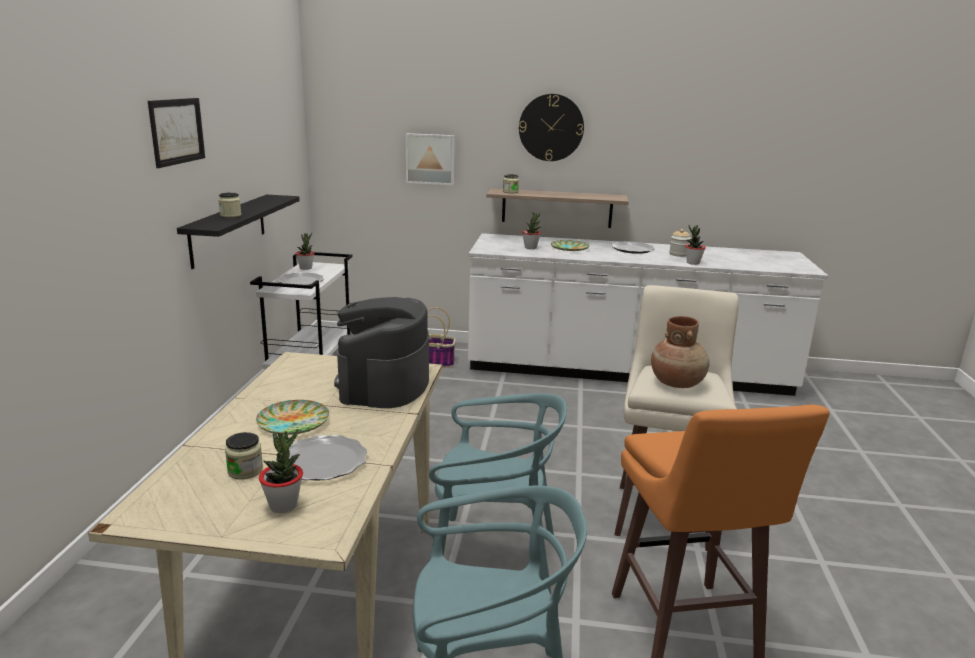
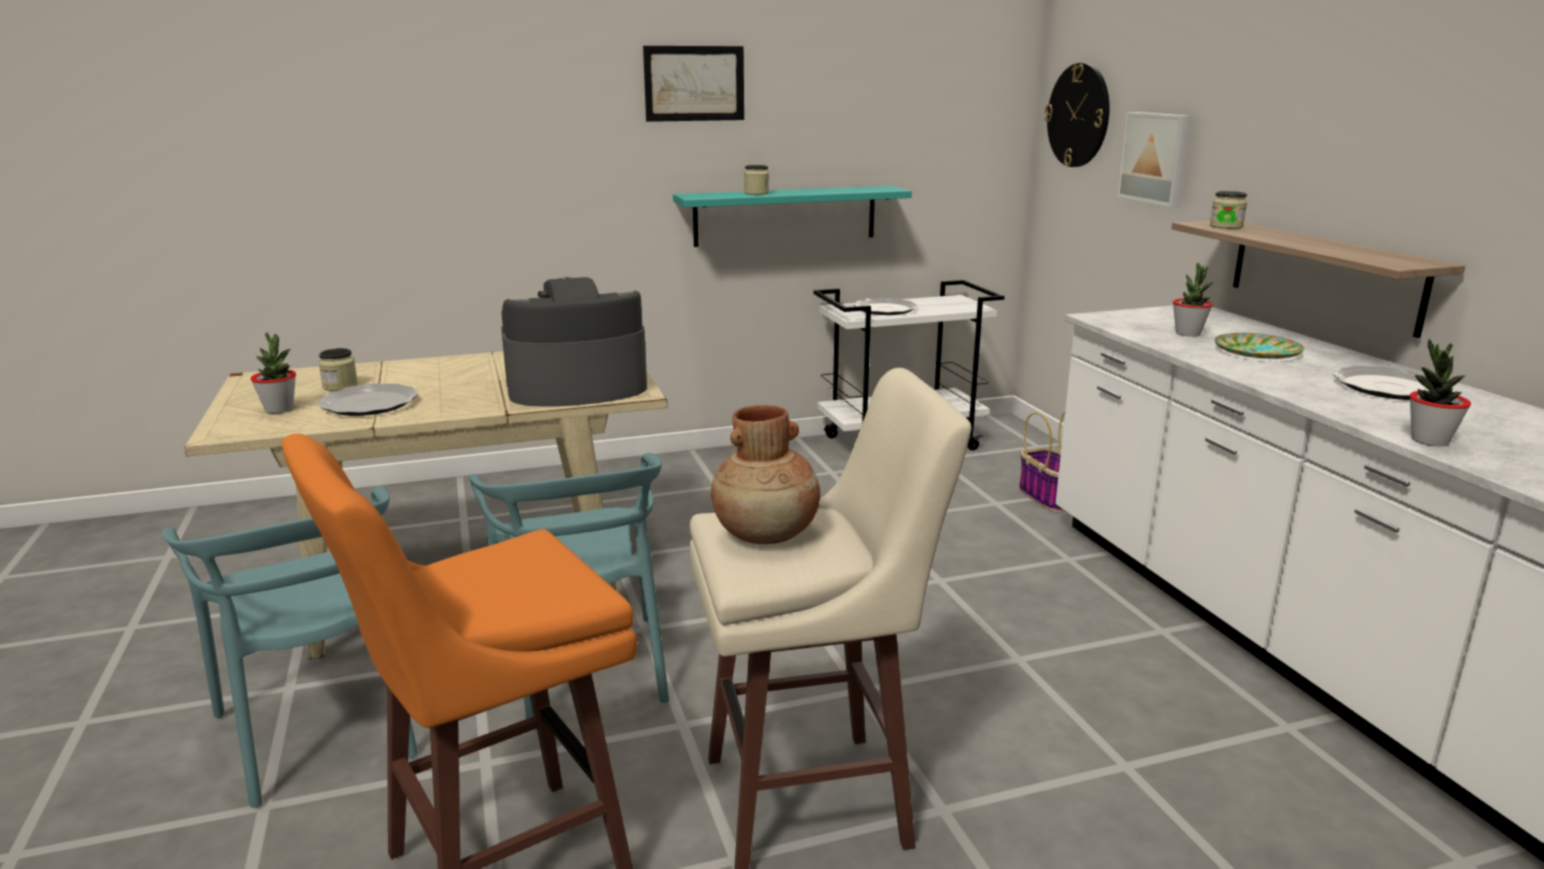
camera: 65 degrees right, 0 degrees up
black shelf [177,194,300,269] -> turquoise shelf [673,186,912,247]
plate [256,400,329,435] -> none
potted plant [296,233,314,270] -> none
wall clock [519,94,584,161] -> wall clock moved to [1045,63,1110,167]
jar [669,229,691,257] -> none

